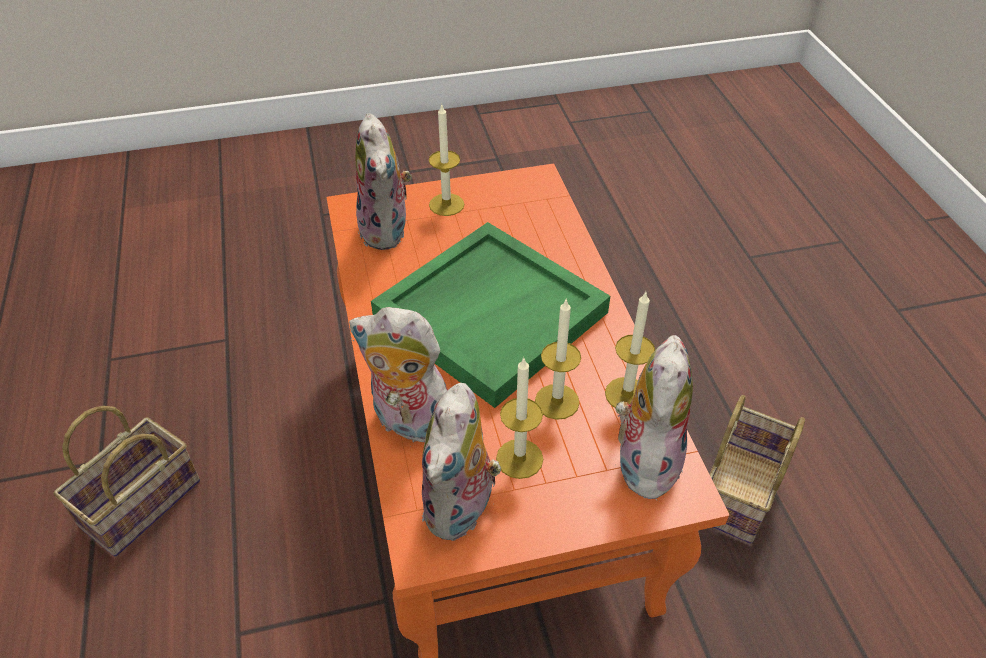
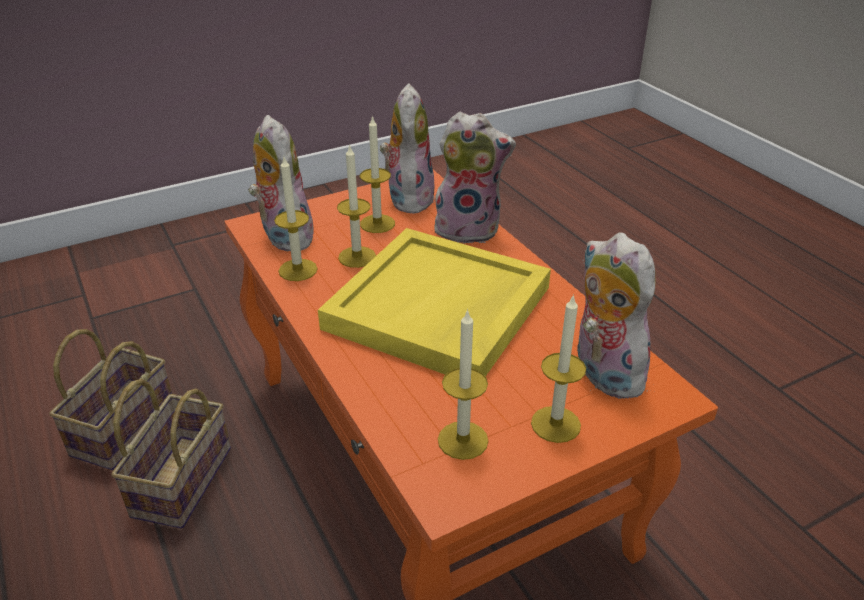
camera: 165 degrees right, 10 degrees down
basket [53,406,200,557] -> basket moved to [49,329,172,470]
green tray [371,222,610,408] -> yellow tray [318,228,551,377]
plush toy [615,335,693,505] -> plush toy turned 150 degrees clockwise [248,115,318,251]
none -> candle [438,309,489,460]

